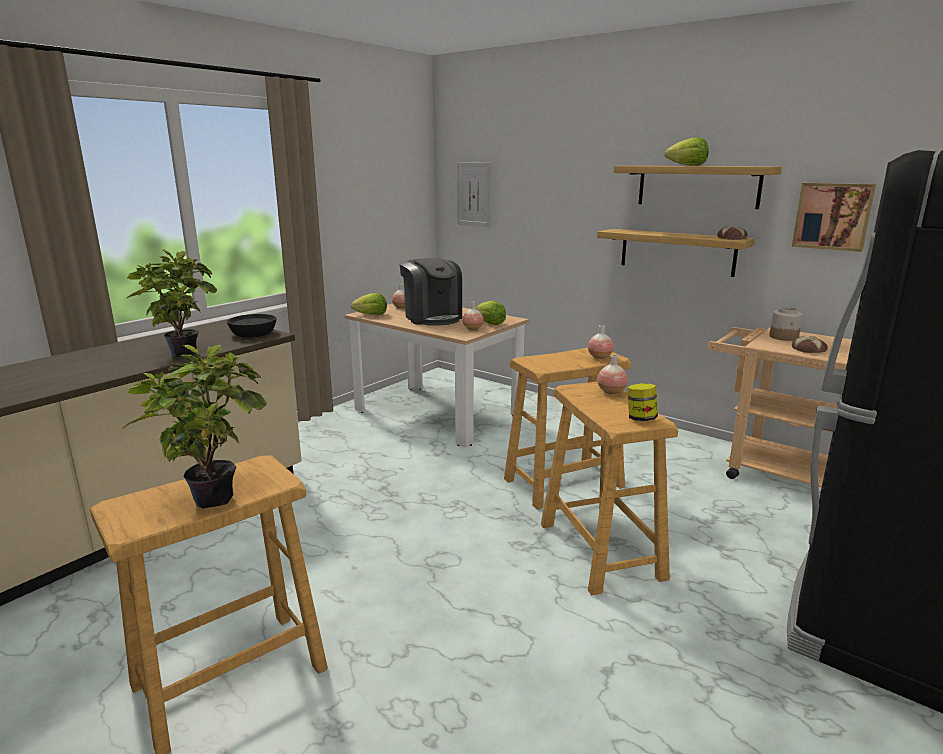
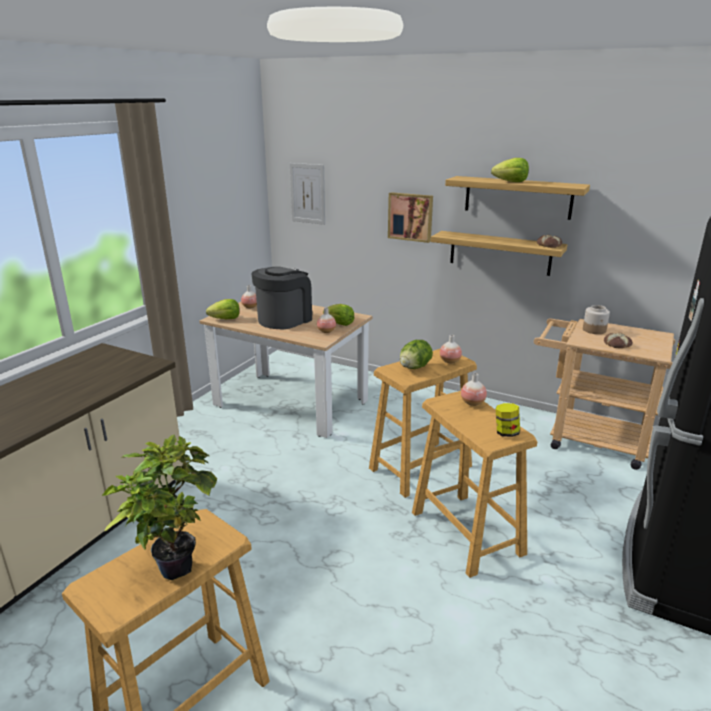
camera: 10 degrees left, 5 degrees up
potted plant [127,249,217,357] -> none
black bowl [227,314,276,337] -> none
coffee machine [400,258,462,326] -> coffee machine turned 105 degrees counterclockwise [251,267,312,329]
picture [792,183,876,252] -> picture moved to [388,192,433,243]
none -> lettuce [400,340,433,369]

